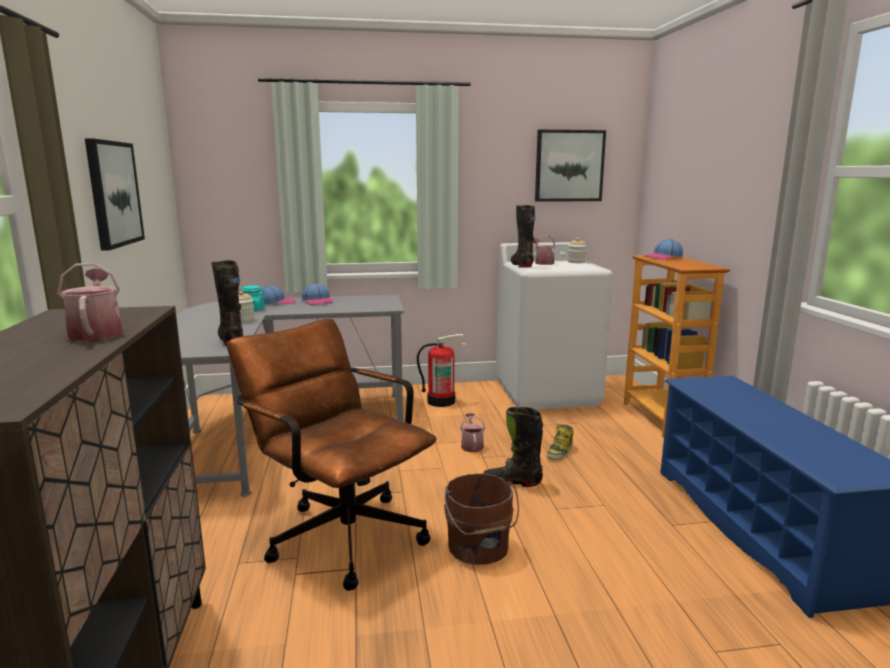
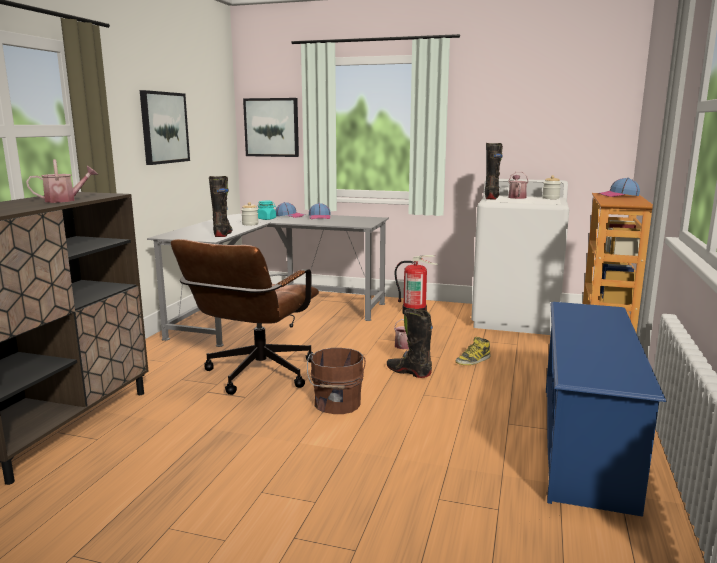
camera: 25 degrees right, 0 degrees up
watering can [57,263,123,341] -> watering can turned 60 degrees clockwise [26,159,98,203]
brown office chair [227,319,437,591] -> brown office chair turned 135 degrees counterclockwise [171,239,319,395]
picture [535,130,606,202] -> picture moved to [243,98,299,157]

